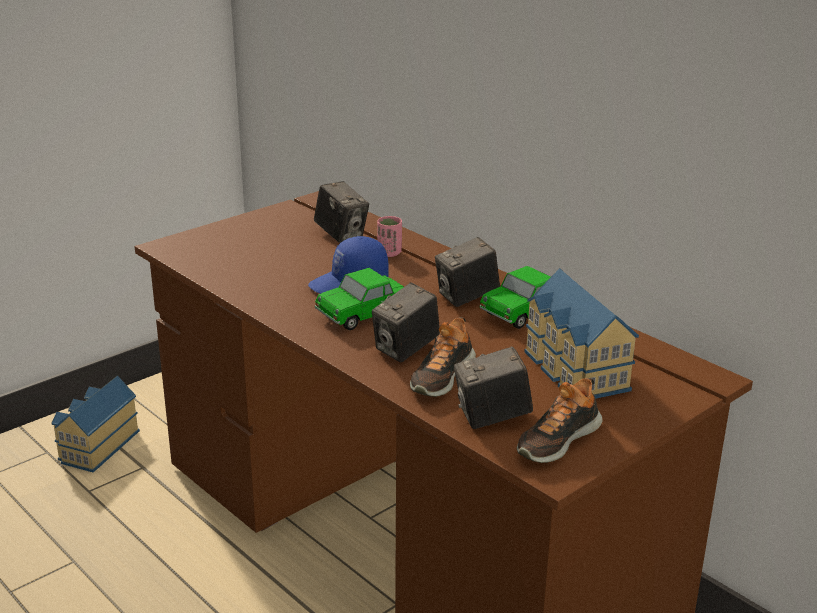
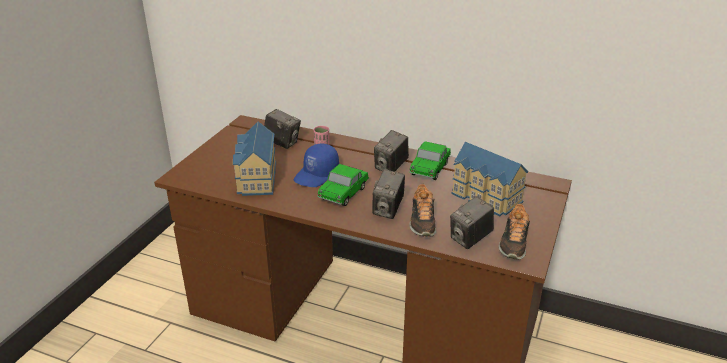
camera: 25 degrees left, 5 degrees up
toy house [52,376,140,472] -> toy house moved to [233,121,276,196]

